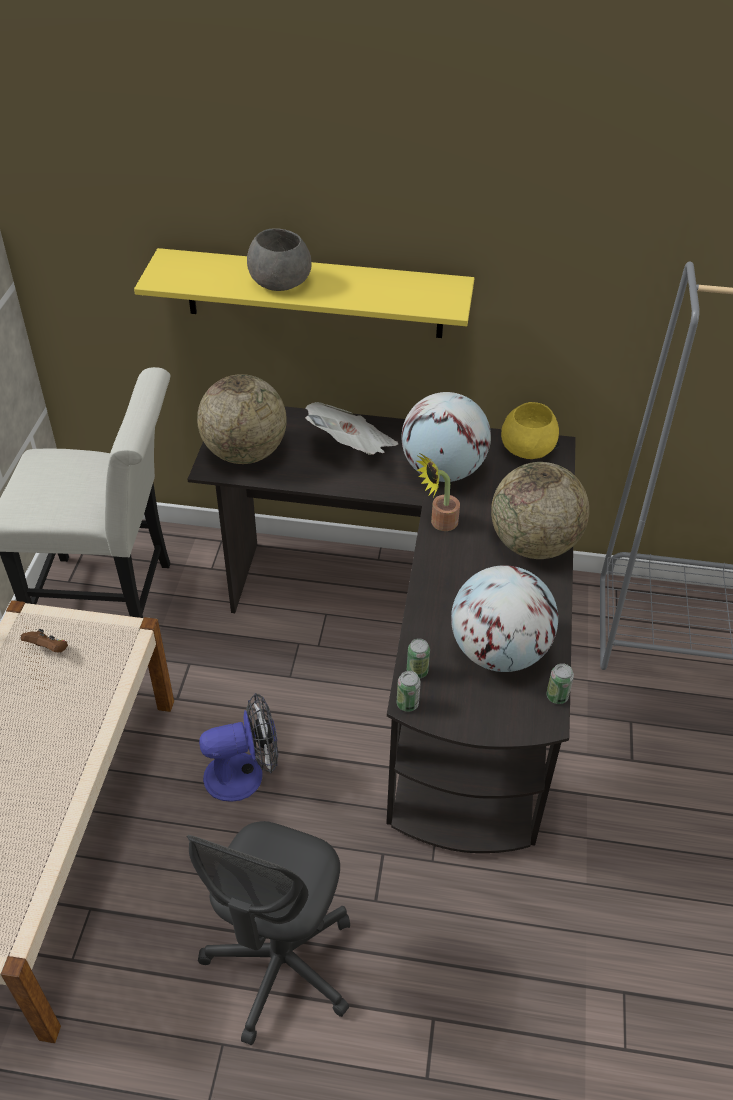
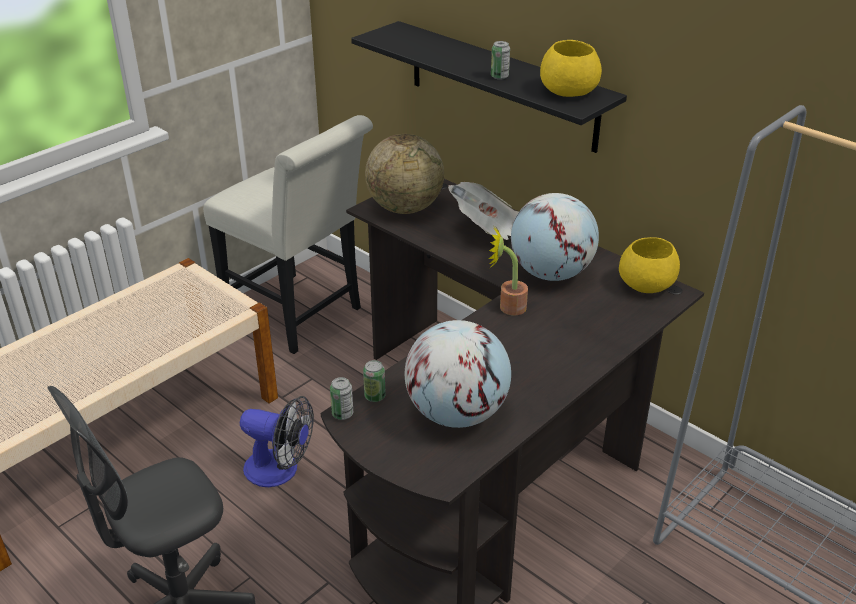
camera: 35 degrees right, 10 degrees down
brown game controller [21,629,68,653] -> none
yellow shelf [134,248,474,338] -> black shelf [351,21,627,153]
grey bowl [247,229,311,291] -> none
globe [491,462,589,559] -> none
can [546,663,574,704] -> can moved to [491,41,510,80]
none -> yellow bowl [540,40,602,97]

